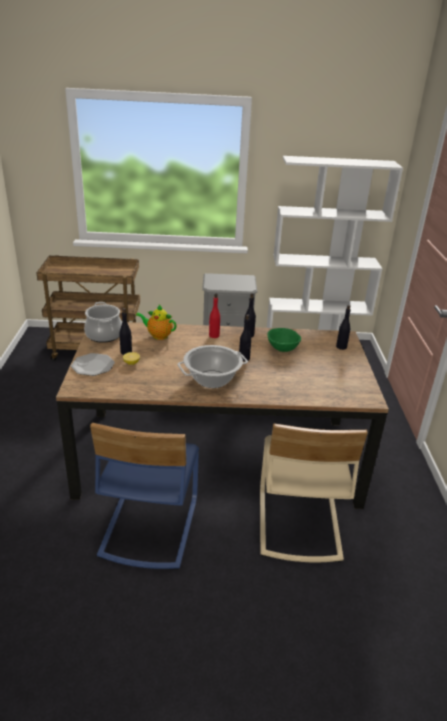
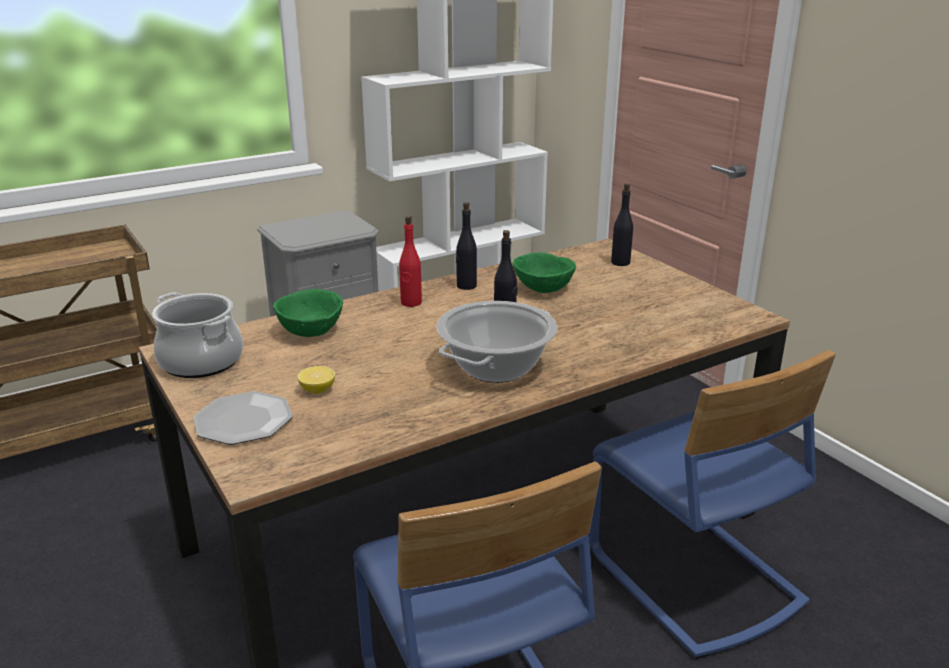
camera: 30 degrees left, 5 degrees down
black bottle [119,308,132,355] -> none
teapot [136,305,177,340] -> green bowl [273,289,343,337]
beige chair [260,423,368,563] -> blue chair [589,350,836,659]

